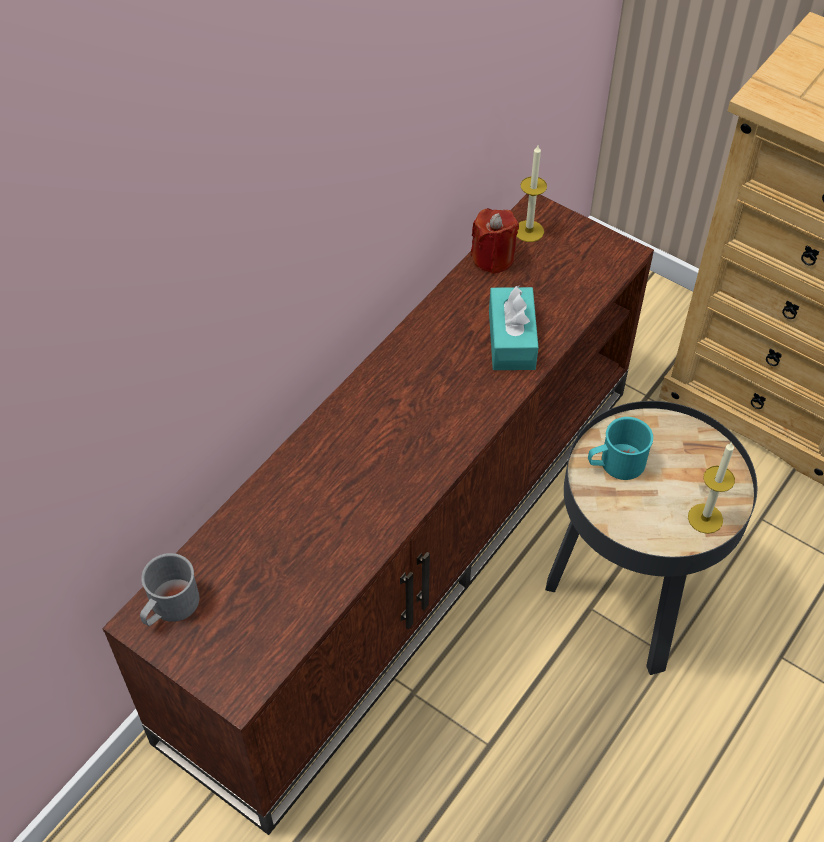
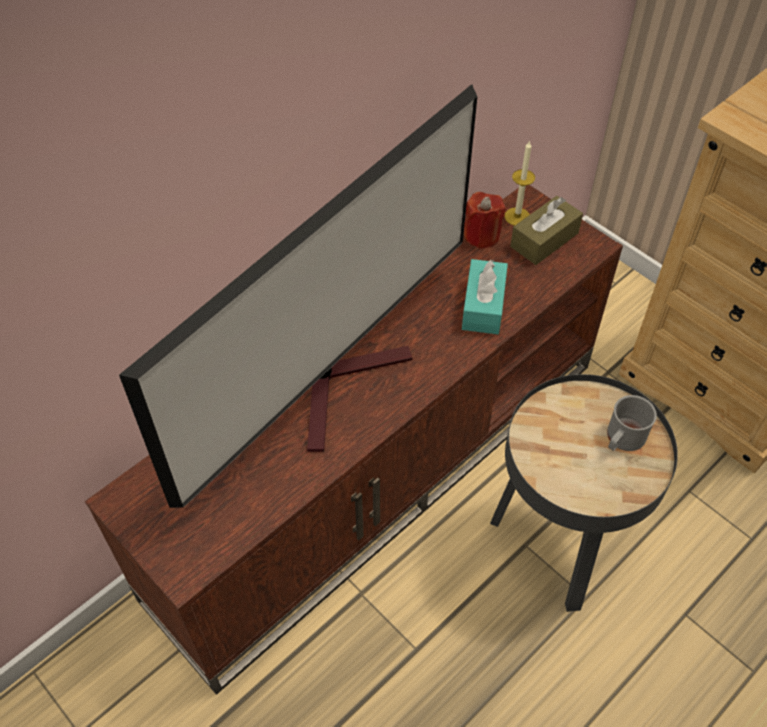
camera: 10 degrees right, 0 degrees up
grey mug [140,553,199,626] -> grey mug moved to [607,395,657,451]
turquoise mug [588,417,653,480] -> none
candle [688,442,735,534] -> none
none -> television [119,84,477,508]
none -> brown tissue box [510,196,583,265]

